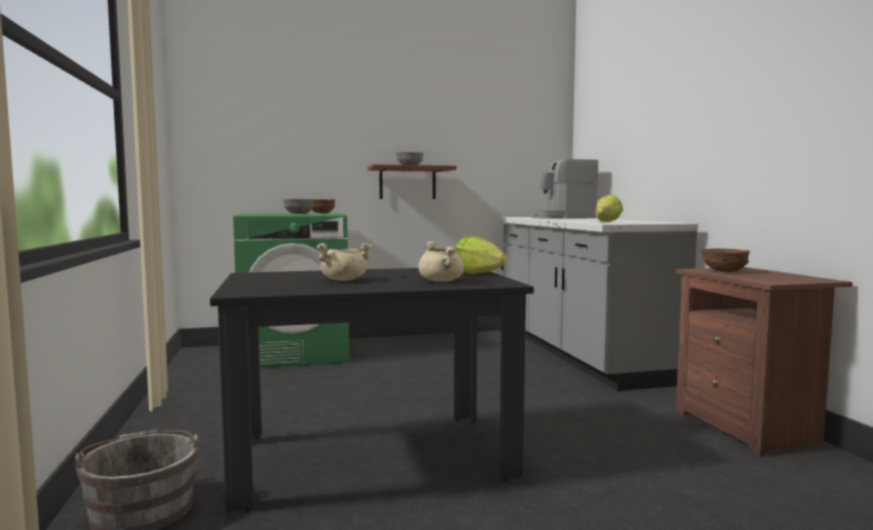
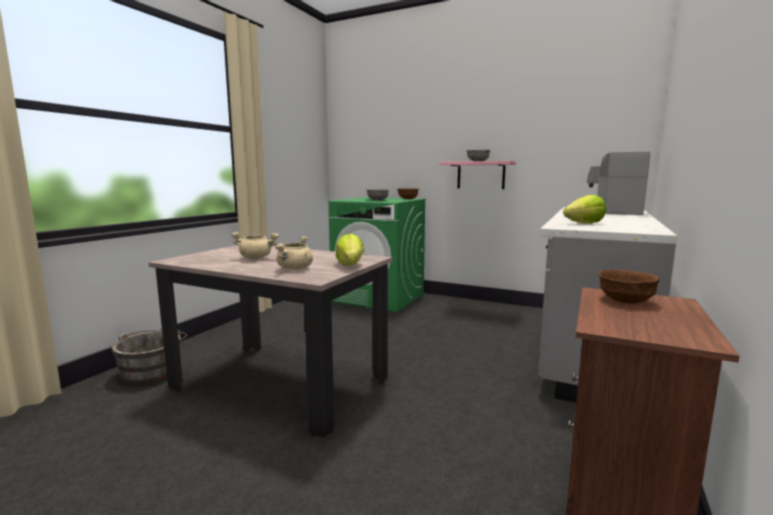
camera: 40 degrees right, 5 degrees up
black dining table [210,268,534,512] -> beige dining table [149,245,393,438]
brown shelf [368,164,456,199] -> pink shelf [439,161,516,189]

